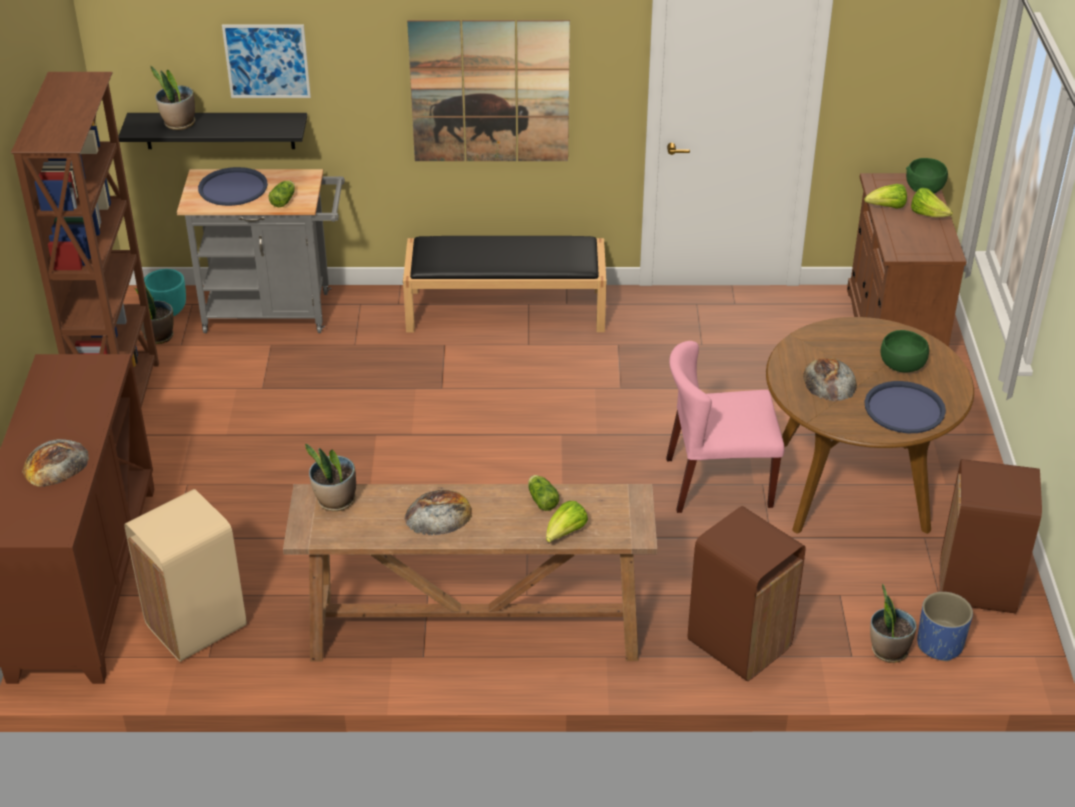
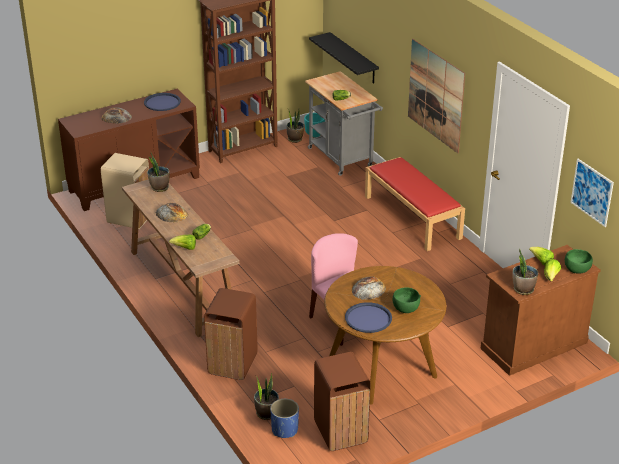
camera: 60 degrees right, 5 degrees down
potted plant [150,66,195,130] -> potted plant moved to [512,248,538,295]
blue tray [198,167,268,206] -> blue tray moved to [144,93,181,111]
picture [222,24,311,98] -> picture moved to [571,159,614,227]
black bench [403,236,606,332] -> red bench [365,157,465,251]

